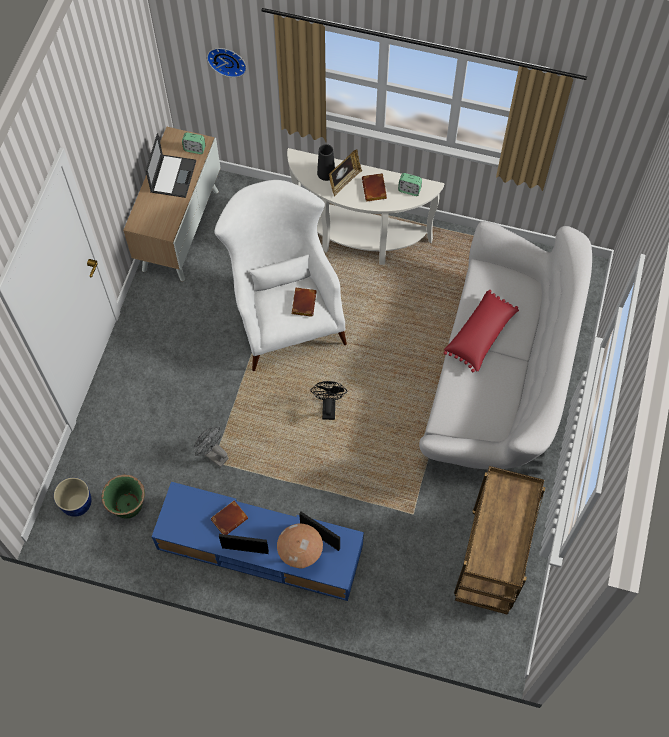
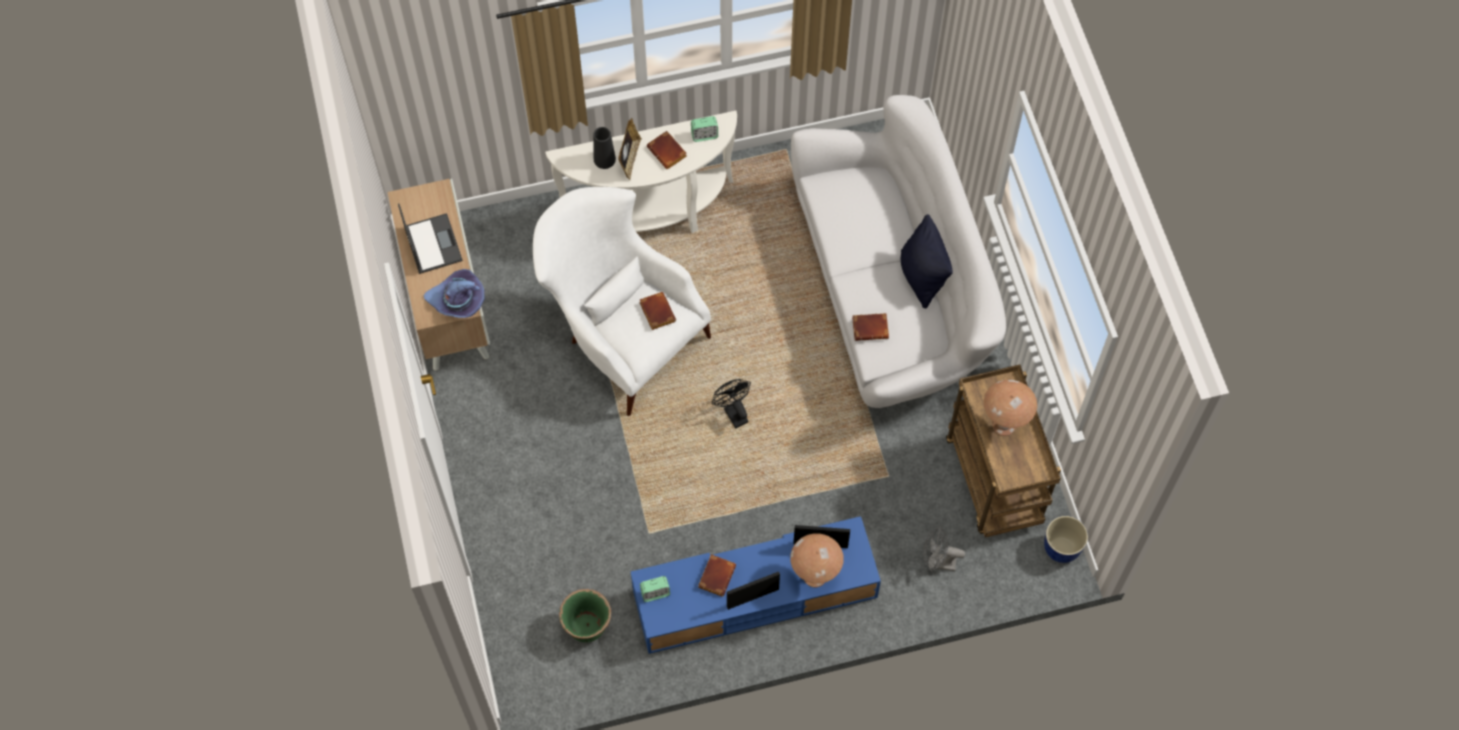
camera: 30 degrees left, 0 degrees up
planter [54,477,92,517] -> planter moved to [1044,516,1088,563]
alarm clock [182,132,205,154] -> alarm clock moved to [640,576,670,602]
grey fan [194,427,229,468] -> grey fan moved to [923,526,965,571]
wall clock [207,48,247,78] -> none
red pillow [444,290,519,372] -> none
none -> purple hat [424,269,485,318]
none -> brown book [852,313,889,341]
none -> black pillow [901,214,953,308]
none -> brown table lamp [984,380,1037,436]

